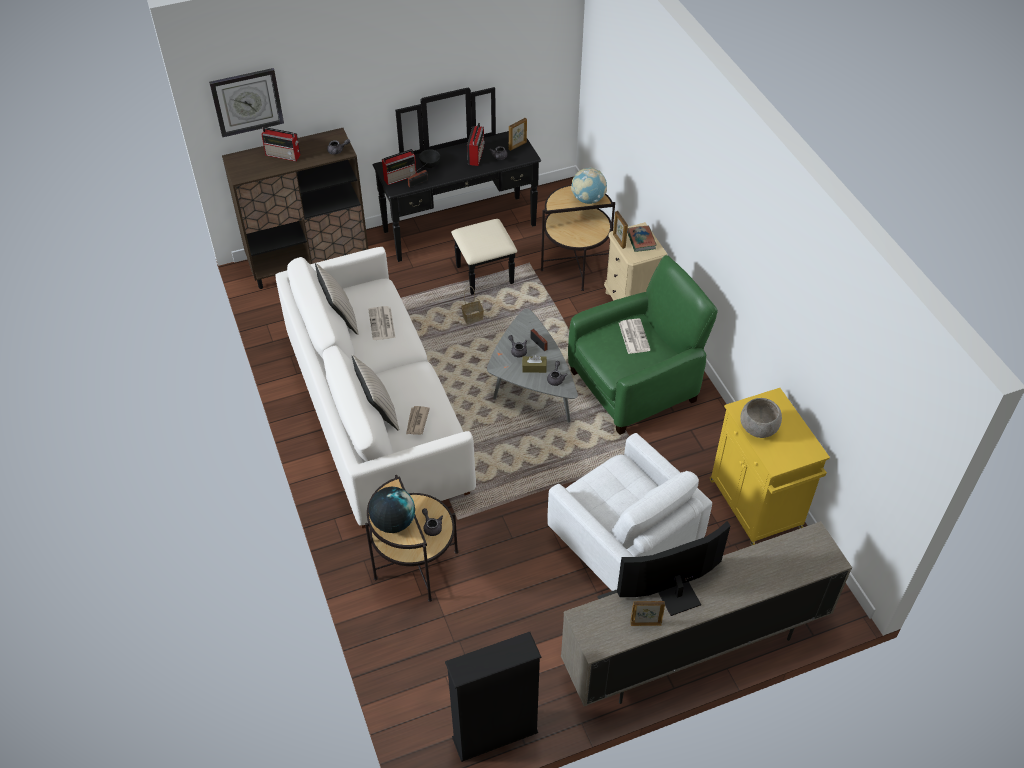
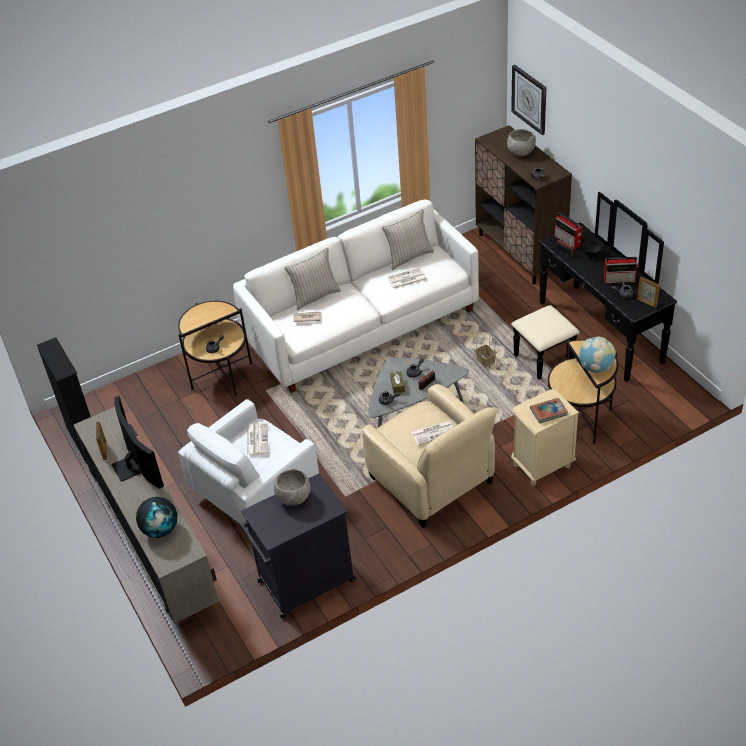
camera: 85 degrees right, 5 degrees down
radio [261,127,300,161] -> grey bowl [507,129,536,156]
globe [369,487,415,533] -> globe moved to [136,497,177,538]
green armchair [568,255,718,435] -> beige armchair [362,384,496,528]
picture frame [613,211,628,249] -> none
yellow cabinet [710,388,830,546] -> black cabinet [241,473,356,618]
none -> newspaper [247,422,268,455]

